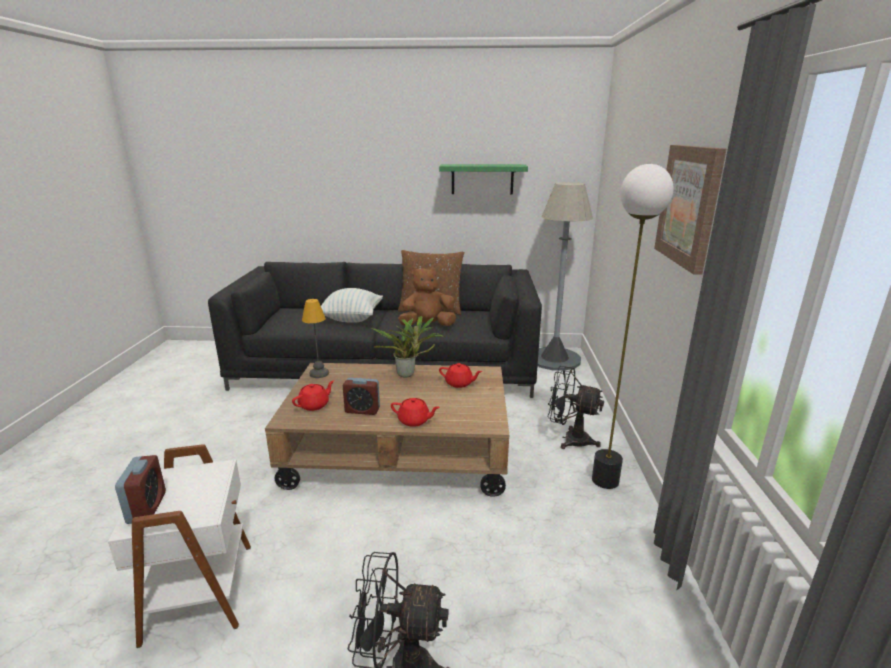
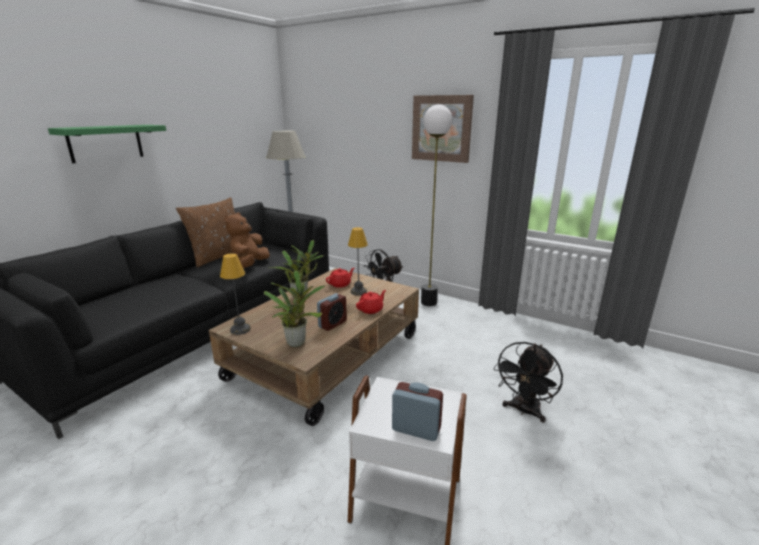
camera: 60 degrees left, 0 degrees up
red teapot [292,380,334,411] -> potted plant [264,270,325,347]
pillow [321,288,383,323] -> none
green shelf [439,164,528,195] -> green shelf moved to [48,125,166,163]
none -> table lamp [348,227,368,295]

